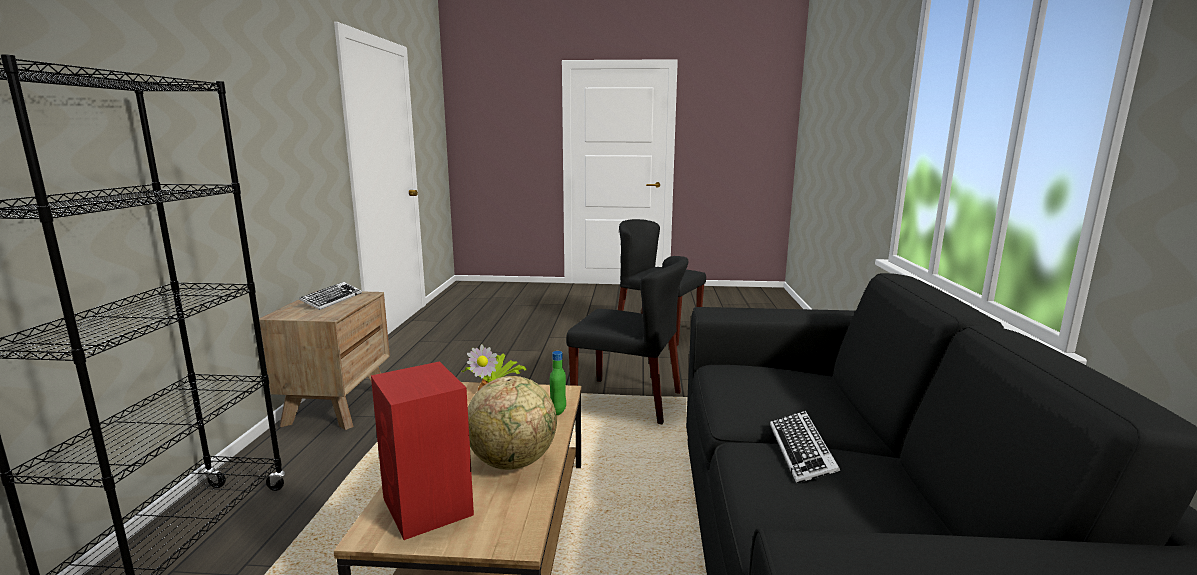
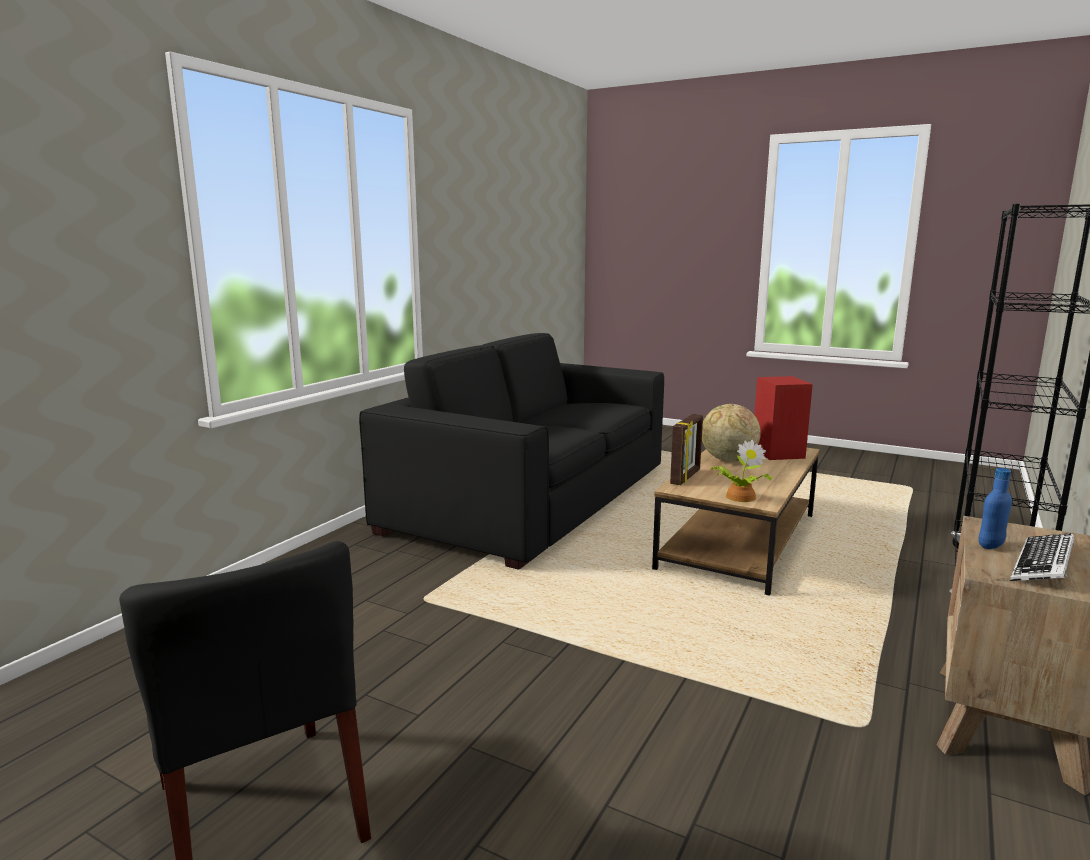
camera: 155 degrees left, 0 degrees up
green bottle [550,351,566,415] -> picture frame [670,414,703,485]
black chair [566,256,688,424] -> none
keyboard [770,411,840,484] -> none
none -> blue bottle [978,468,1012,549]

